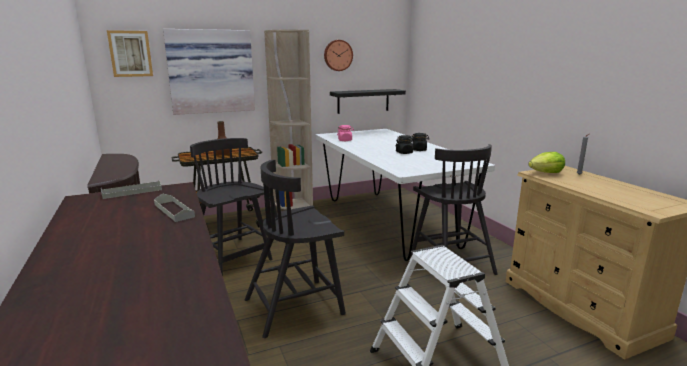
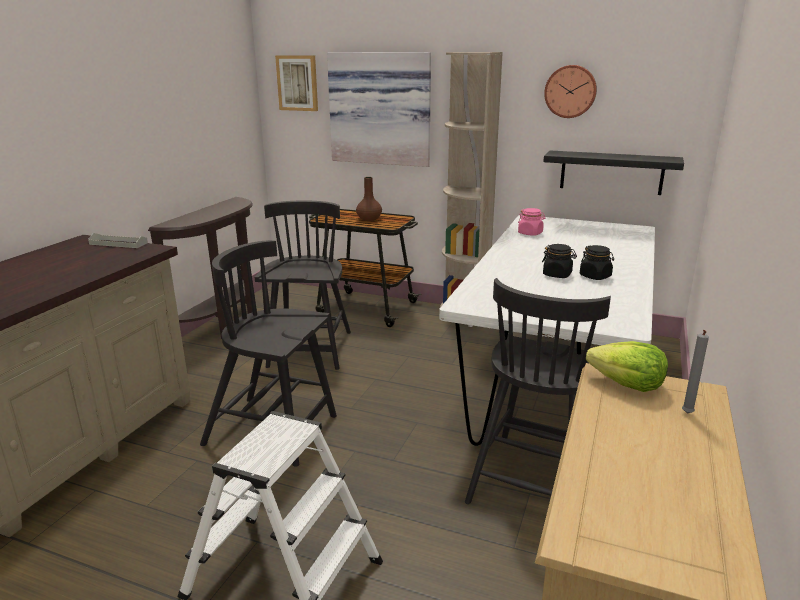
camera: 45 degrees right, 5 degrees up
grey tray [154,194,195,222] -> none

